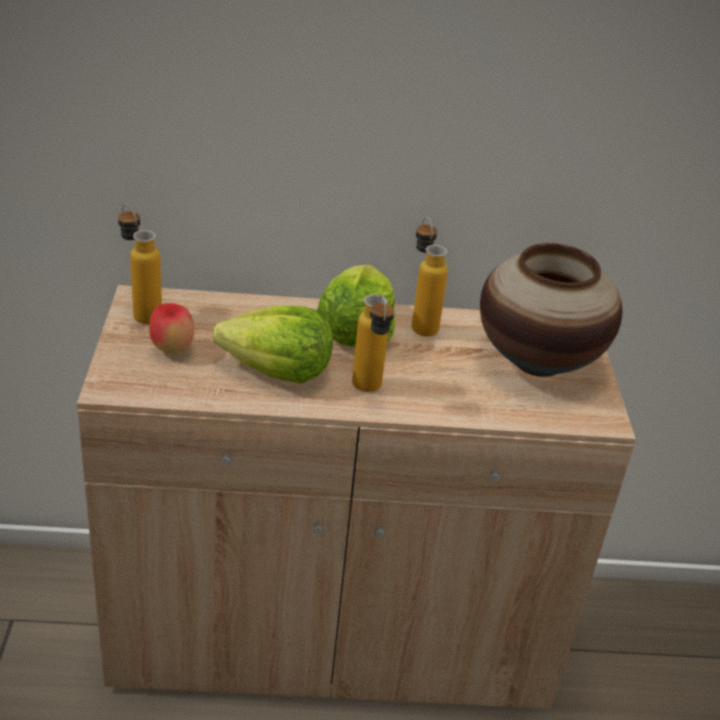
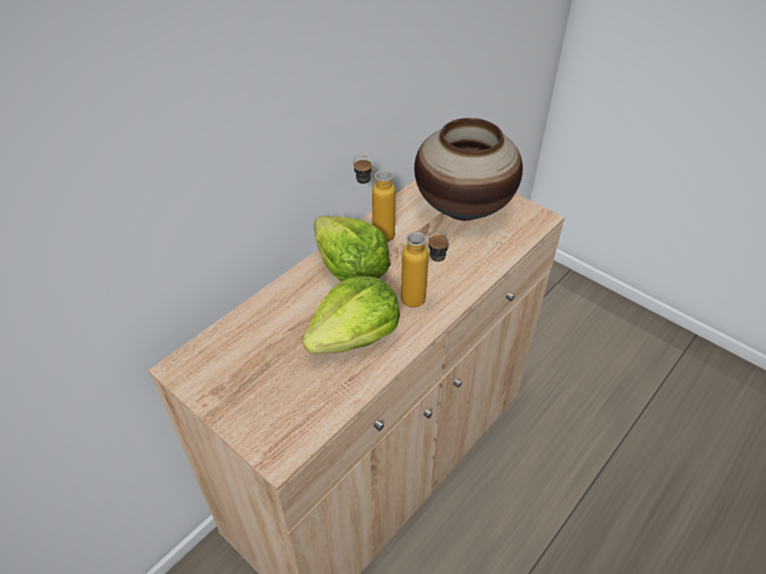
camera: 45 degrees left, 10 degrees up
bottle [118,203,162,324] -> none
apple [149,303,194,355] -> none

